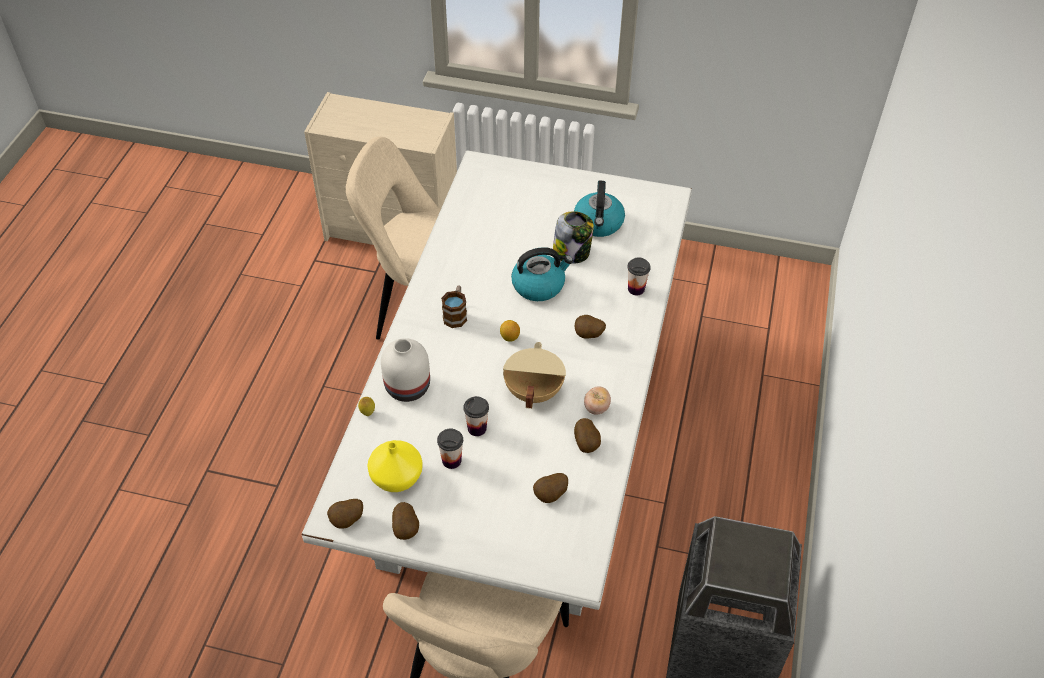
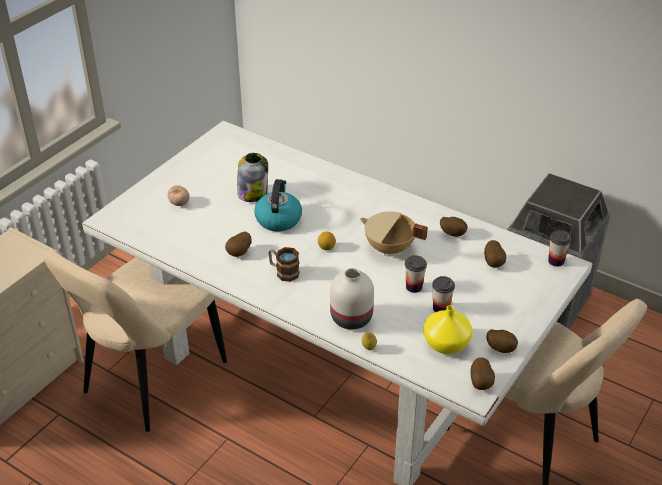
camera: 70 degrees left, 10 degrees down
kettle [574,181,625,237] -> none
potato [575,315,606,339] -> potato moved to [225,232,251,257]
tomato [584,386,611,415] -> tomato moved to [168,185,190,206]
cup [627,257,651,296] -> cup moved to [548,230,572,267]

